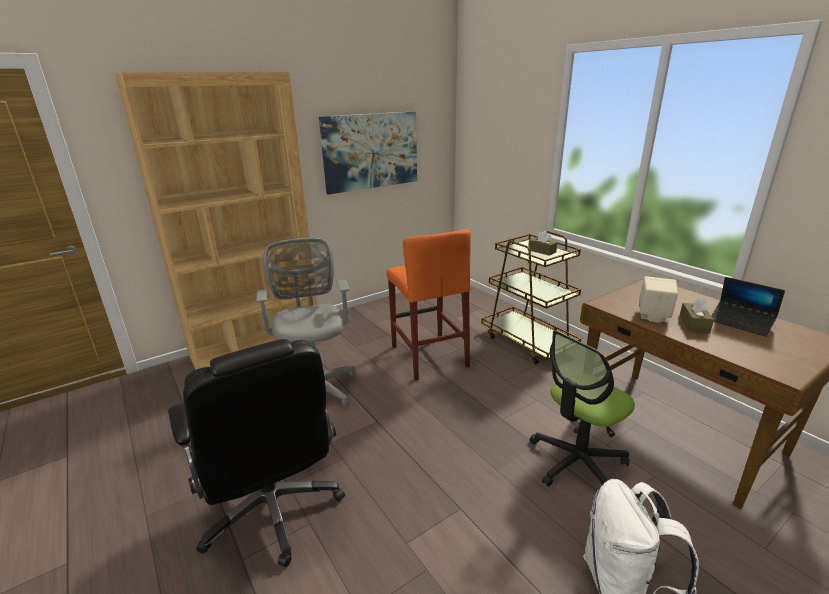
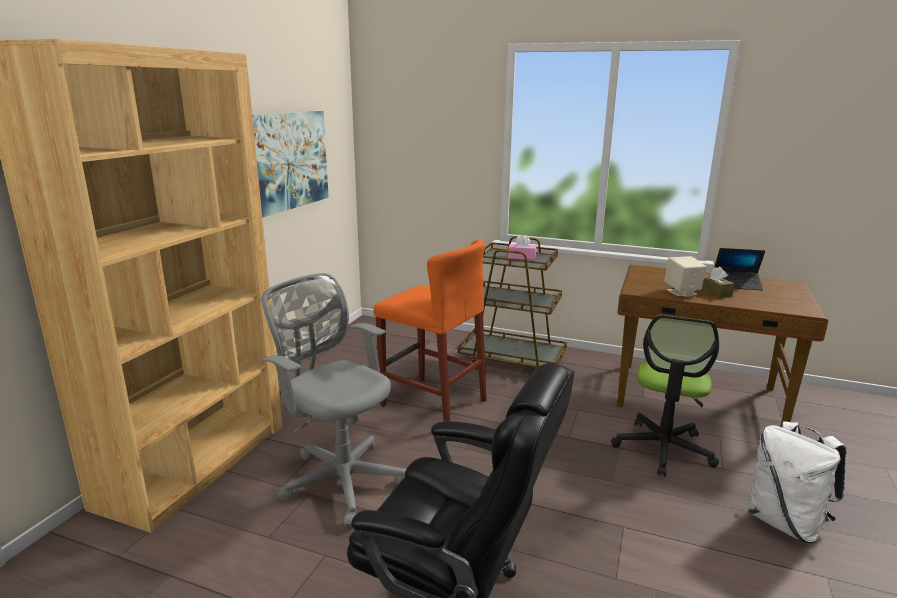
camera: 35 degrees left, 5 degrees down
brown tissue box [528,231,558,256] -> pink tissue box [508,235,536,260]

